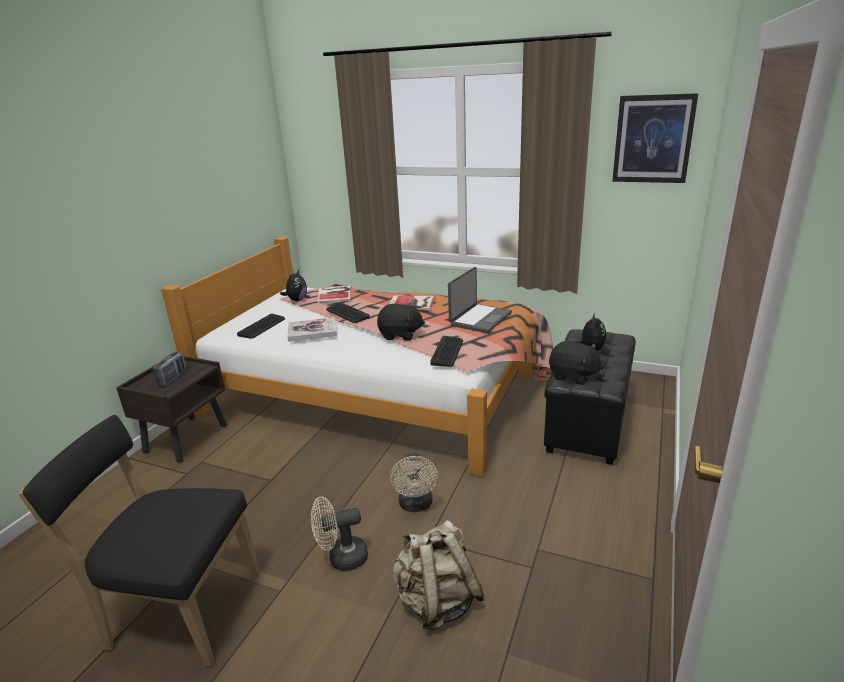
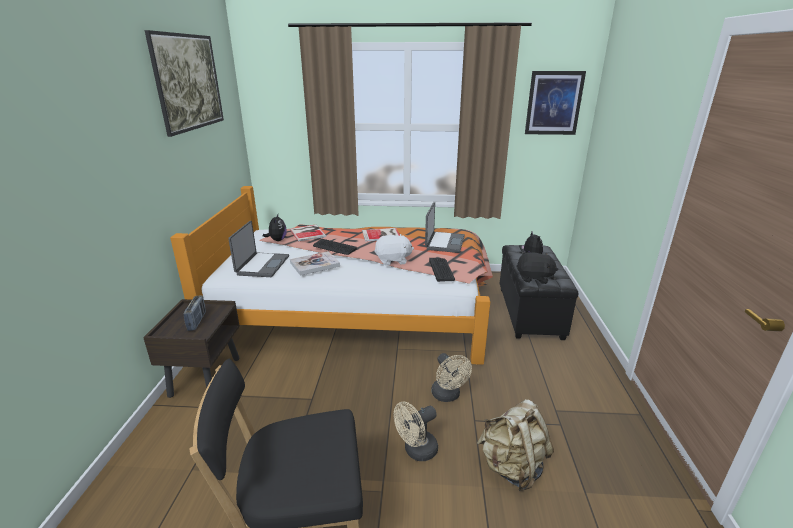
camera: 20 degrees left, 0 degrees up
keyboard [237,314,285,339] -> laptop [228,221,289,277]
black plush toy [377,303,425,340] -> white plush toy [374,234,414,266]
none -> picture [144,30,224,137]

